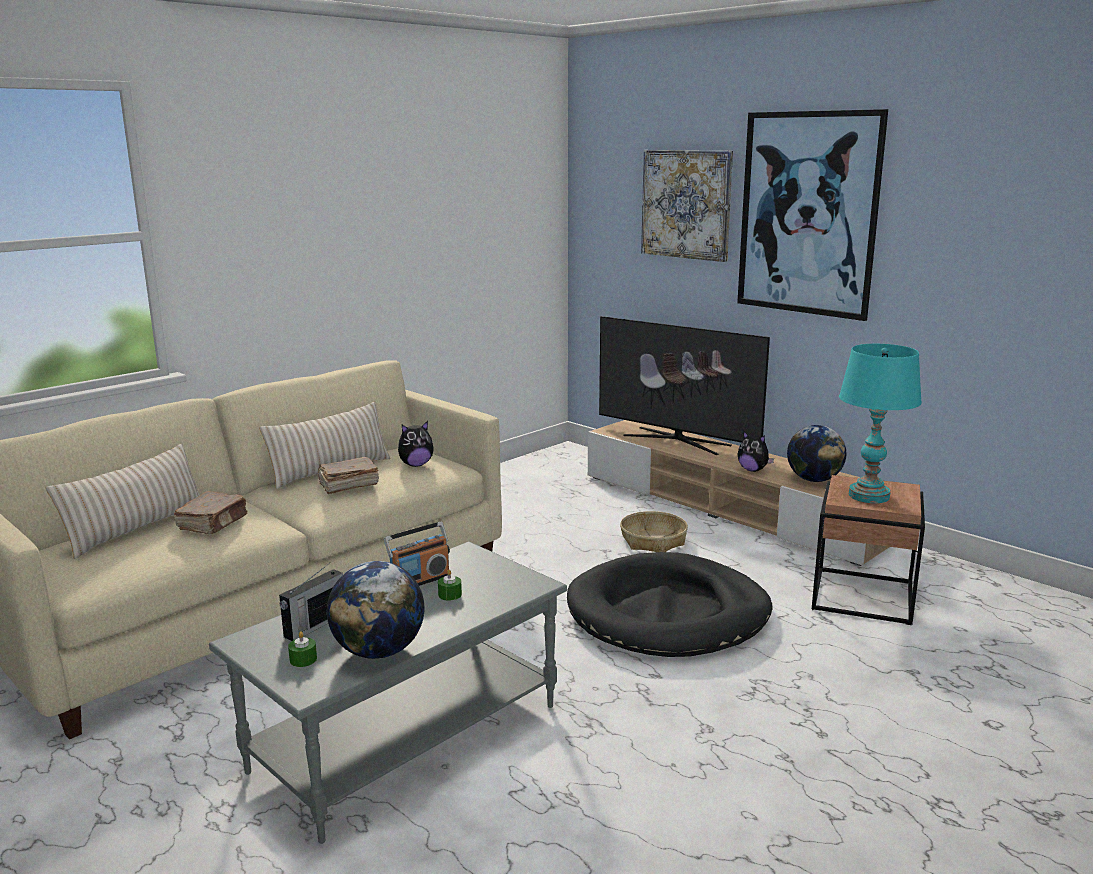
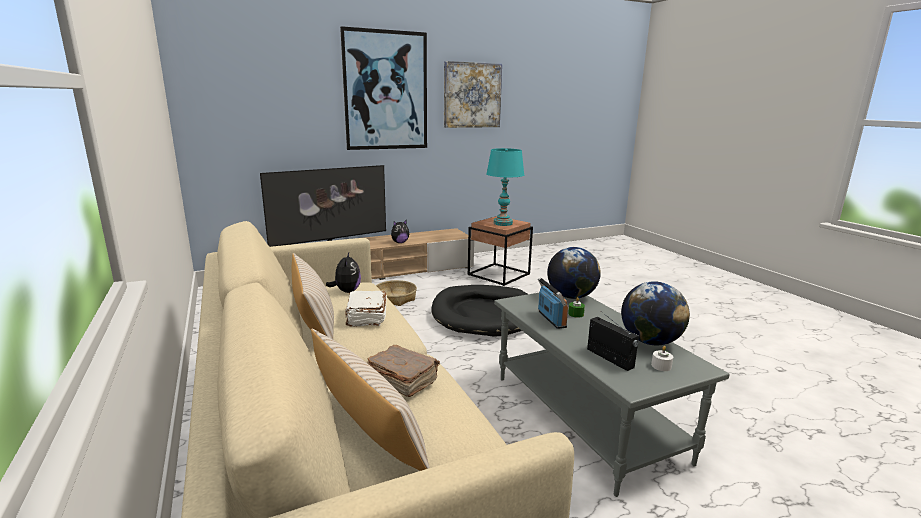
camera: 70 degrees left, 0 degrees up
green candle [288,631,317,667] -> white candle [651,346,673,371]
brown book [317,457,379,494] -> white book [345,291,387,327]
picture [641,150,733,262] -> picture moved to [444,61,502,128]
globe [787,425,846,482] -> globe moved to [547,247,601,299]

